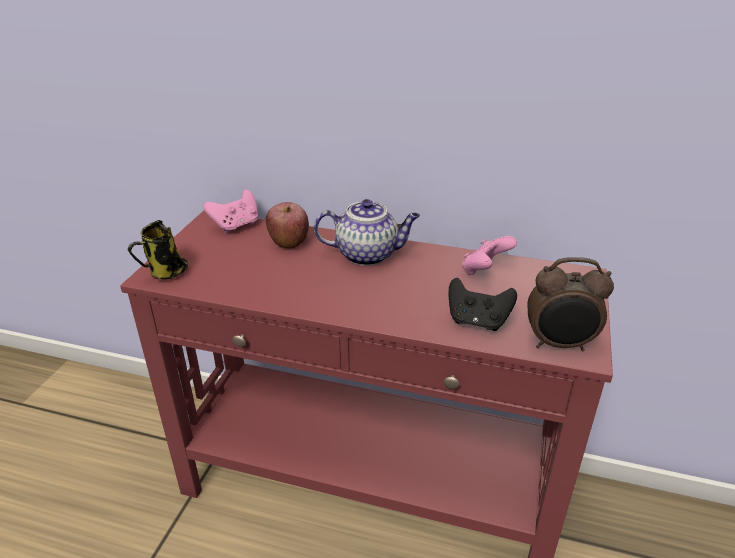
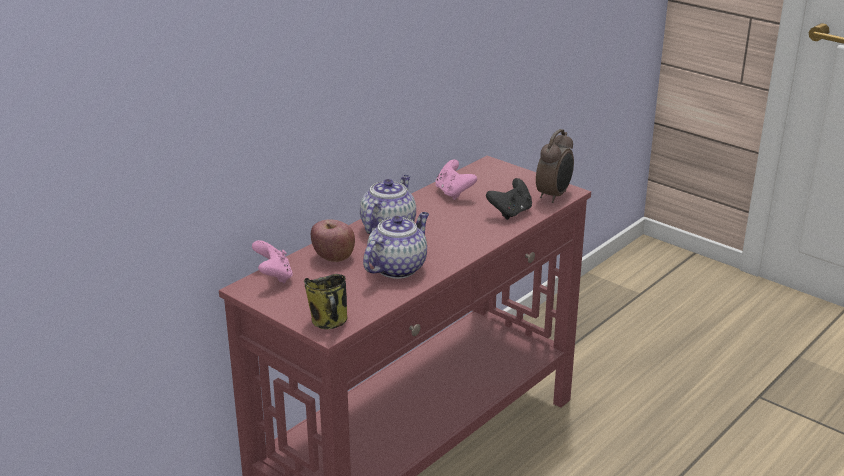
camera: 65 degrees left, 5 degrees down
none -> teapot [363,212,429,279]

